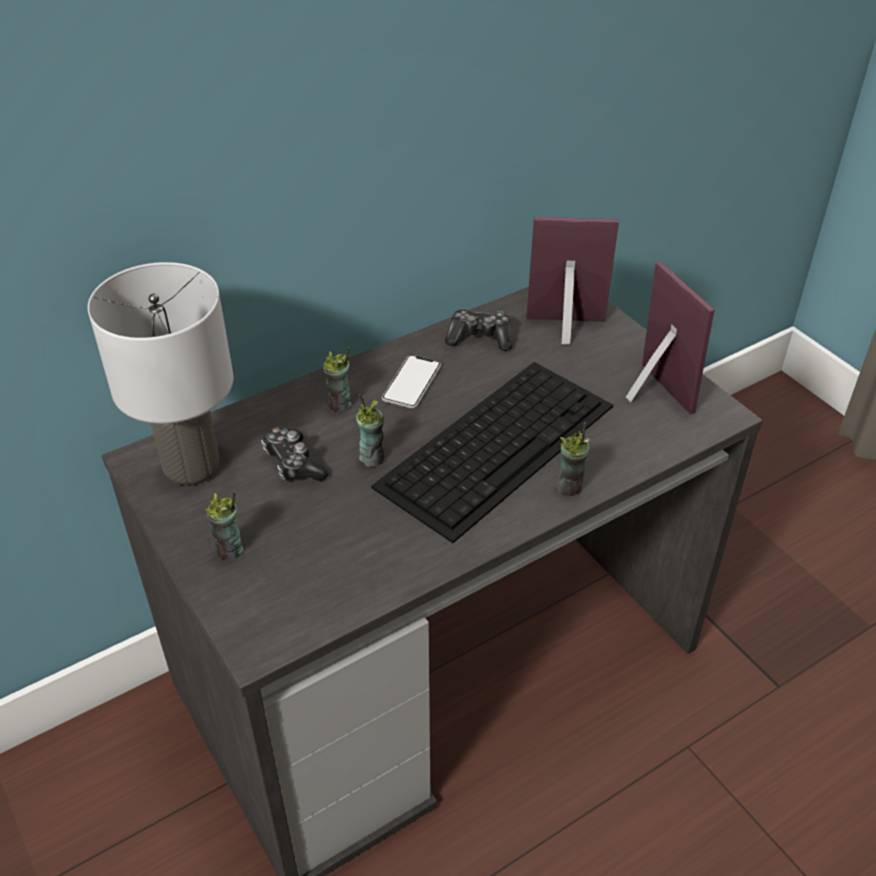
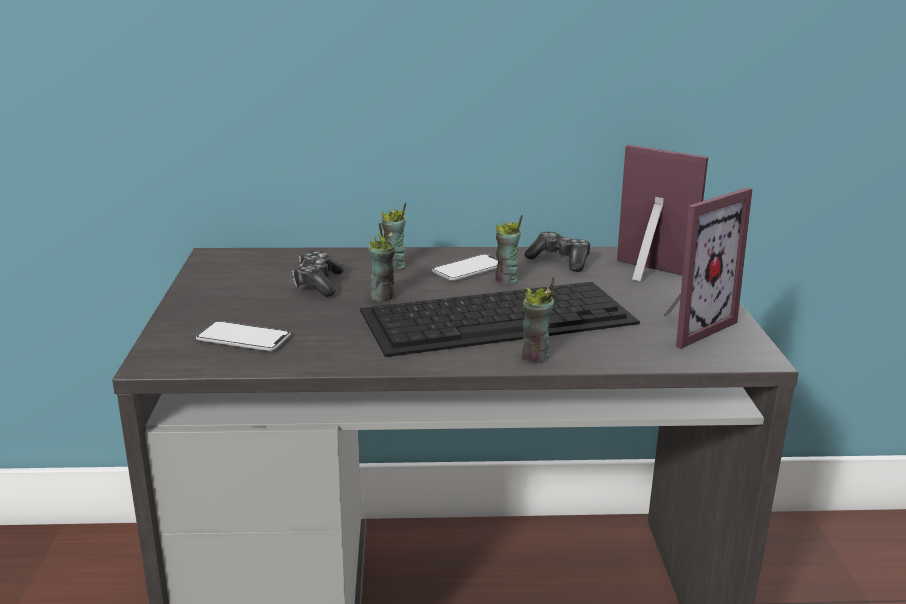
camera: 30 degrees right, 20 degrees down
white table lamp [88,262,234,485] -> none
cup [205,491,244,561] -> cup moved to [495,215,523,284]
picture frame [626,262,715,414] -> picture frame turned 45 degrees clockwise [663,188,753,349]
none -> phone [196,321,291,351]

